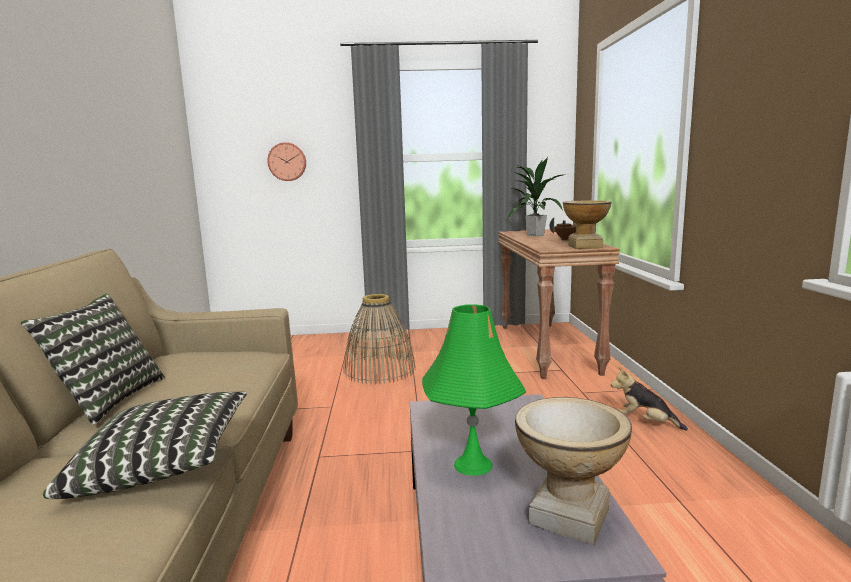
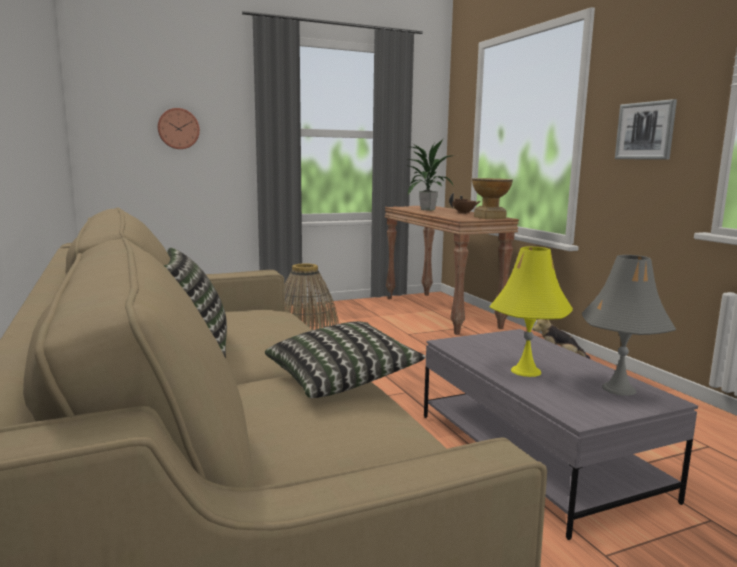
camera: 20 degrees left, 0 degrees up
green table lamp [422,304,526,476] -> yellow table lamp [489,247,573,377]
vase [515,397,632,546] -> grey table lamp [582,255,676,396]
none -> picture [615,99,677,160]

